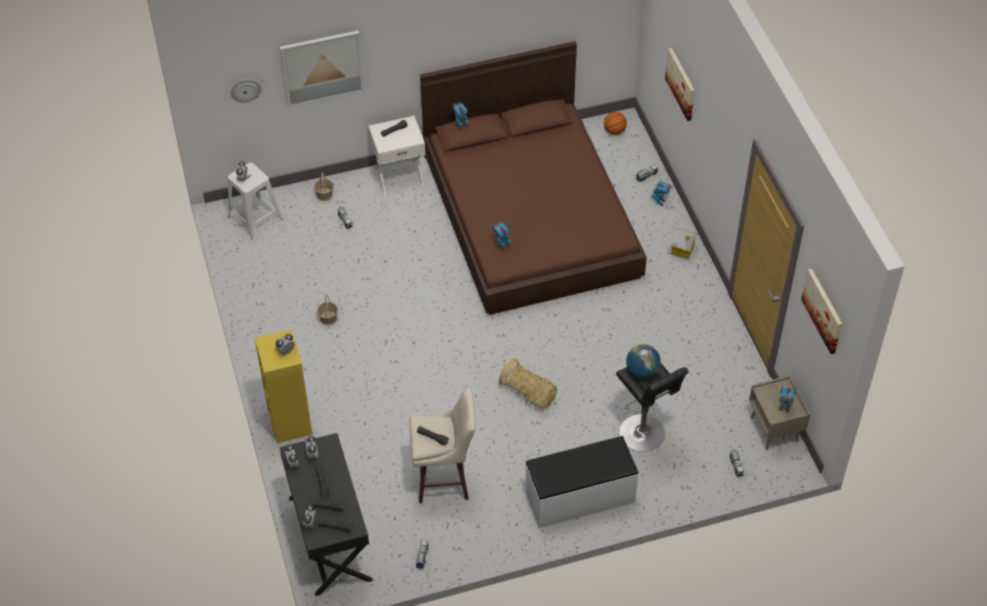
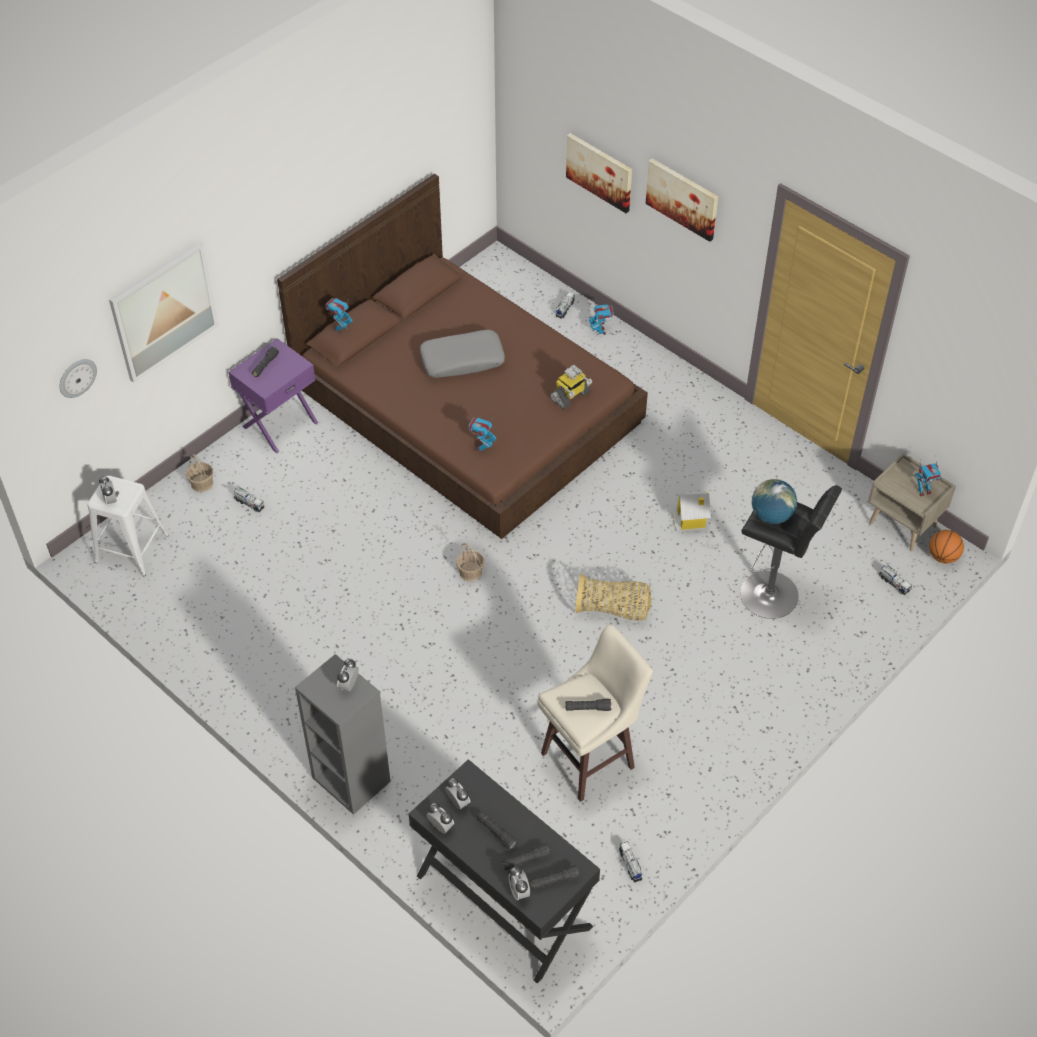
camera: 30 degrees left, 0 degrees up
yellow bookcase [255,329,312,443] -> grey bookcase [295,654,391,815]
basket [317,295,338,325] -> basket moved to [456,543,485,581]
white nightstand [368,116,426,195] -> purple nightstand [228,338,318,453]
white bench [525,436,639,528] -> none
basketball [604,112,627,135] -> basketball moved to [929,530,964,563]
toy house [667,228,698,260] -> toy house moved to [672,491,711,532]
picture [801,269,842,354] -> picture moved to [646,158,718,242]
none -> grey pillow [420,330,505,378]
none -> toy robot [550,365,592,409]

